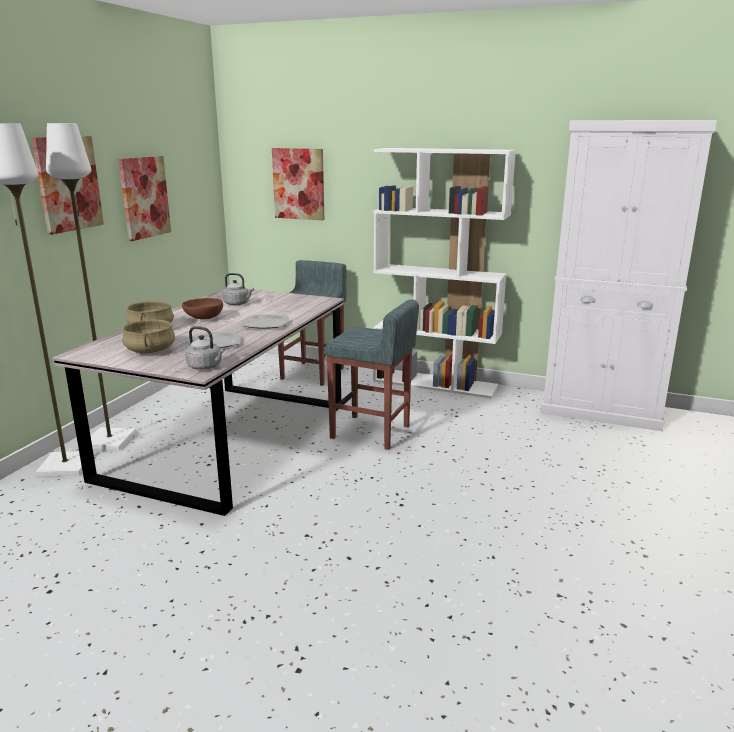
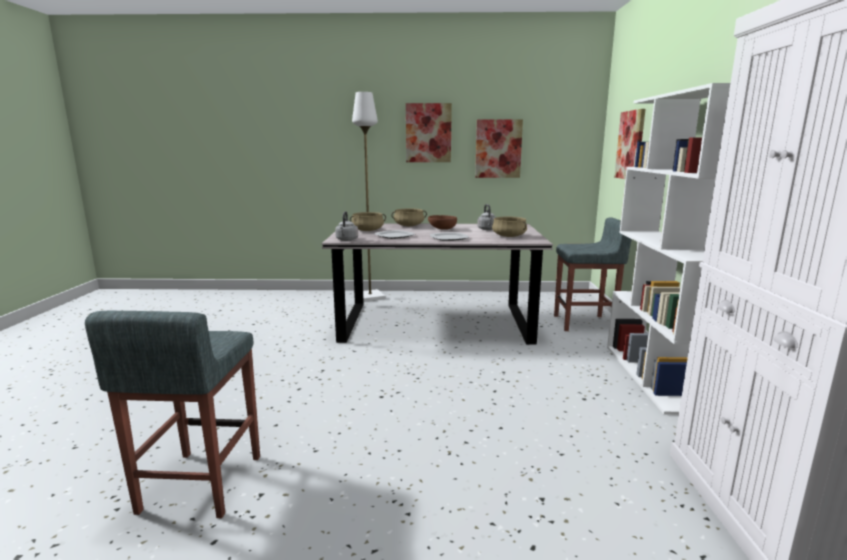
camera: 70 degrees right, 5 degrees down
white floor lamp [46,123,136,450] -> none
grey stool [324,299,419,450] -> grey stool moved to [85,311,260,518]
none -> beige cooking pot [492,217,527,237]

